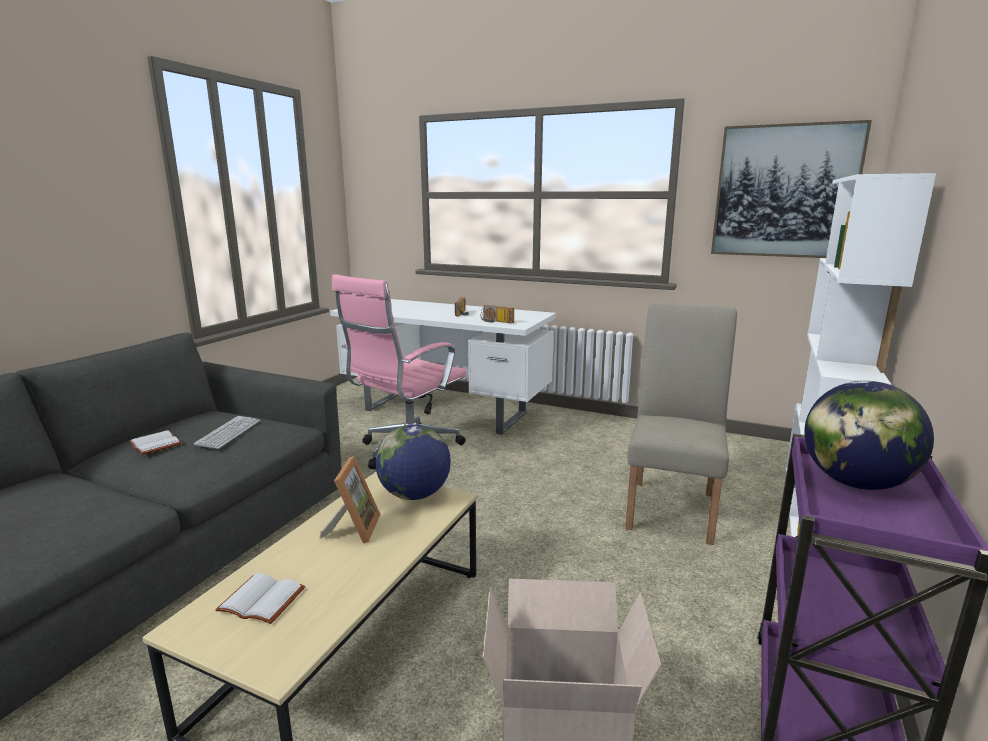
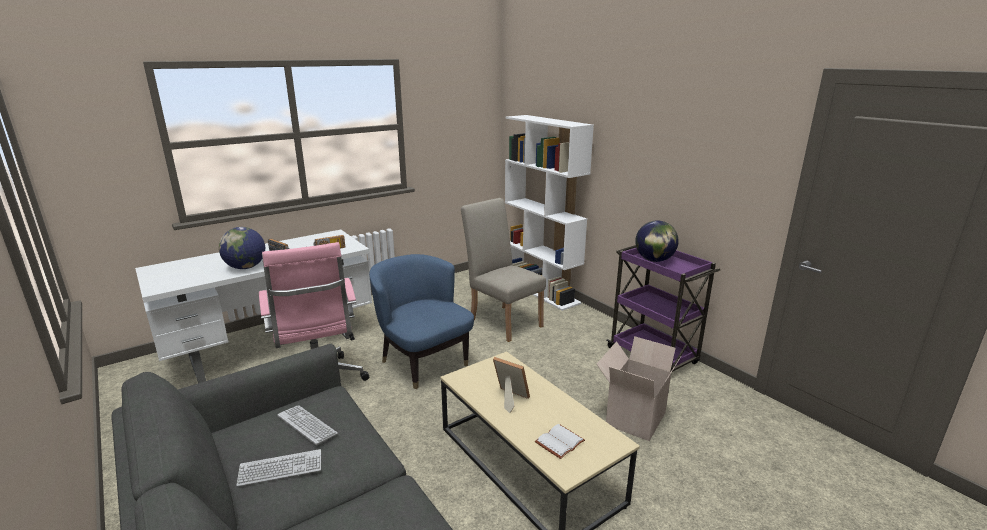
camera: 60 degrees left, 5 degrees up
white book [129,430,182,455] -> keyboard [236,449,321,487]
globe [376,424,451,500] -> globe moved to [219,227,265,269]
picture [711,120,872,258] -> none
none -> blue armchair [369,254,474,389]

